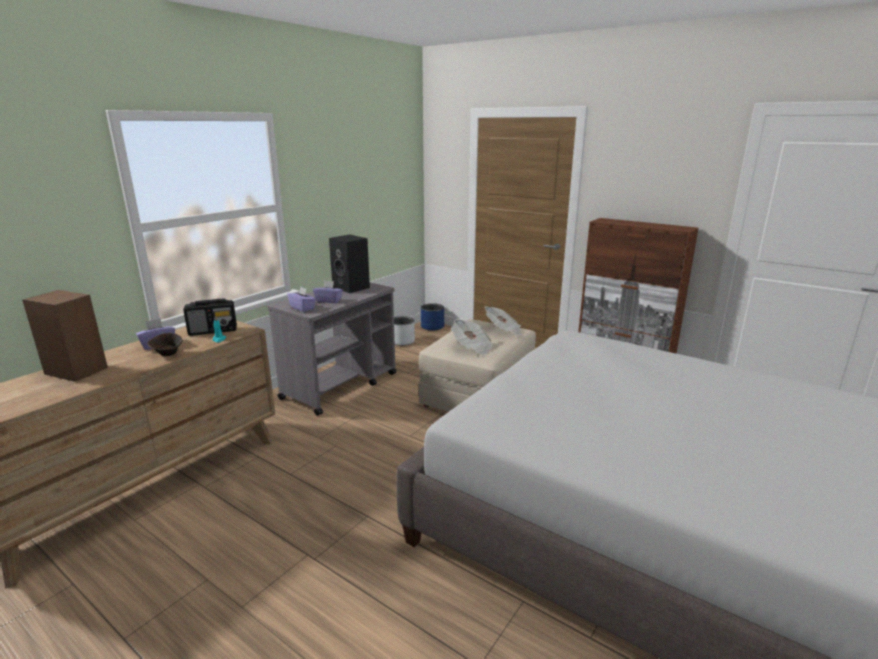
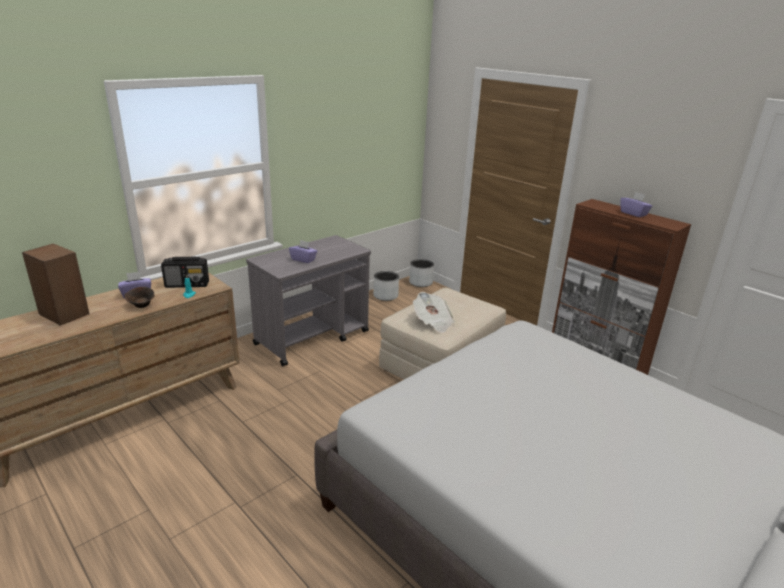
camera: 10 degrees right, 5 degrees up
purple tissue box [287,287,316,312] -> purple tissue box moved to [620,192,652,217]
black speaker [329,234,370,293] -> none
blue planter [421,303,444,330] -> grey planter [409,259,434,287]
newspaper [484,306,522,336] -> none

